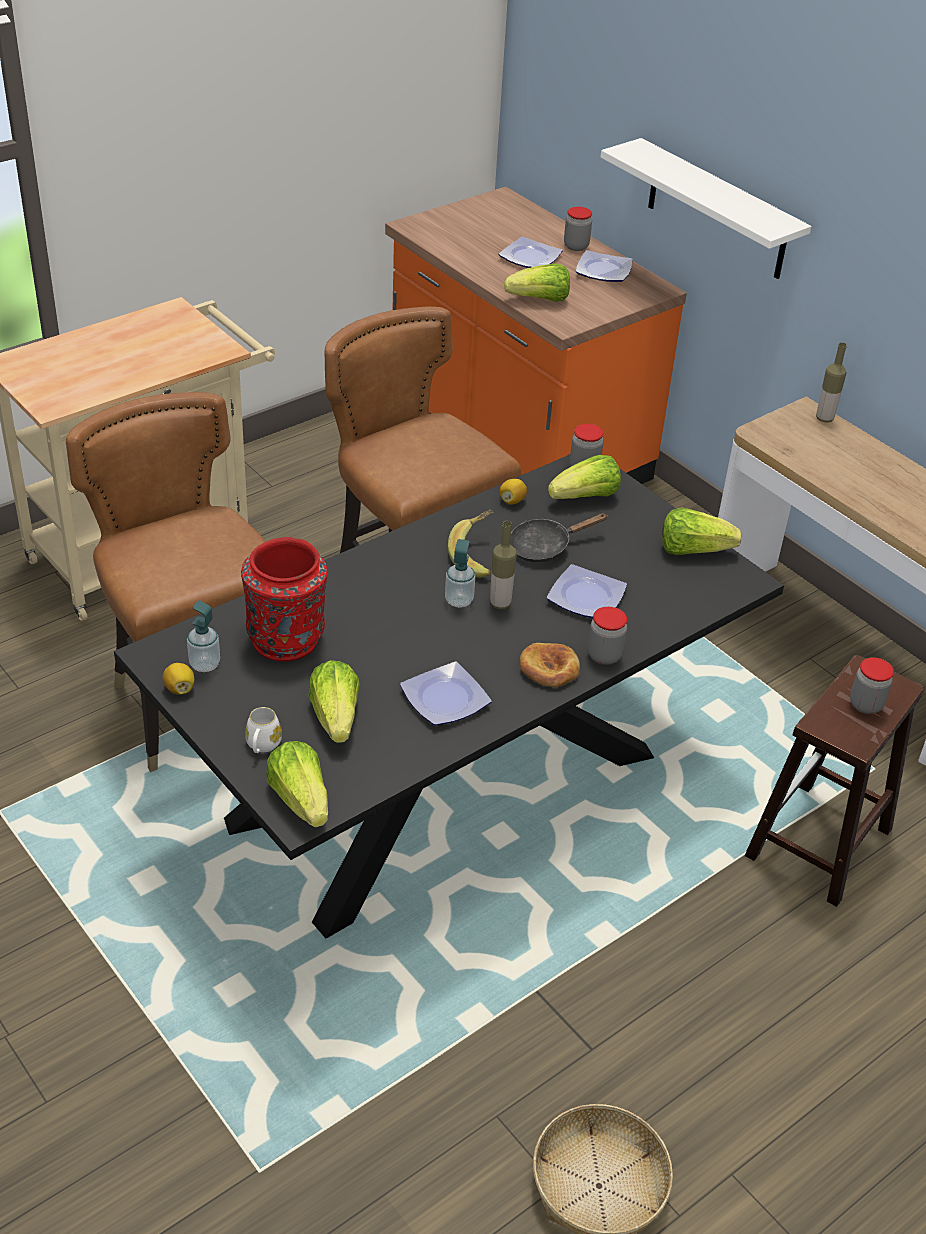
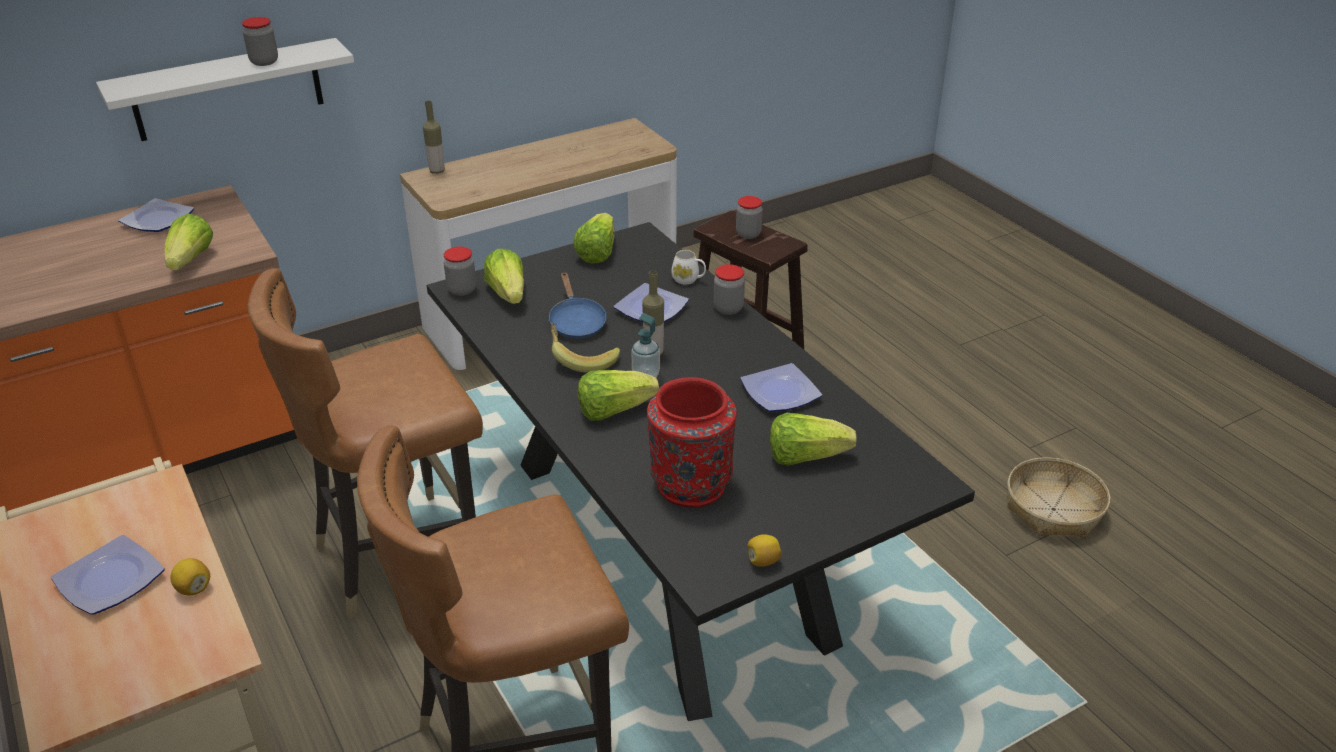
camera: 80 degrees left, 5 degrees down
soap dispenser [187,600,220,672] -> none
white mug [245,707,282,753] -> white mug moved to [671,250,706,284]
lettuce [266,741,328,828] -> lettuce moved to [578,370,659,421]
plate [498,237,563,268] -> plate moved to [51,535,165,615]
lemon [500,479,527,505] -> lemon moved to [170,558,210,595]
black frying pan [510,513,608,562] -> blue frying pan [548,272,607,339]
bread [520,643,580,687] -> none
jar [564,207,592,251] -> jar moved to [242,17,278,66]

